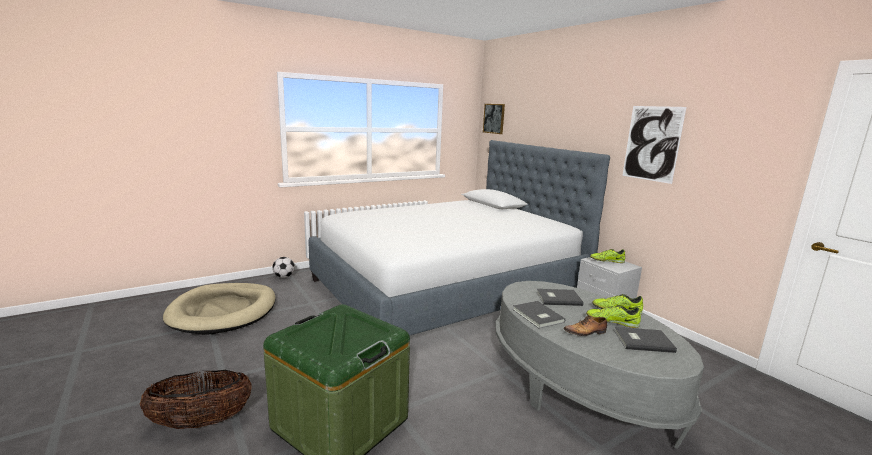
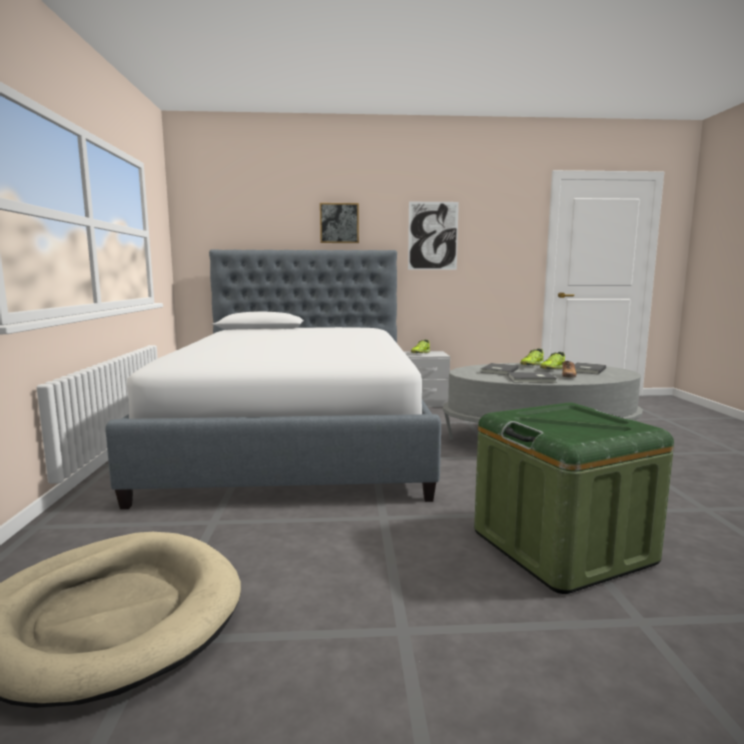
camera: 60 degrees left, 5 degrees down
basket [139,370,252,429] -> none
football [272,257,295,278] -> none
picture [483,104,505,134] -> picture moved to [320,203,359,243]

